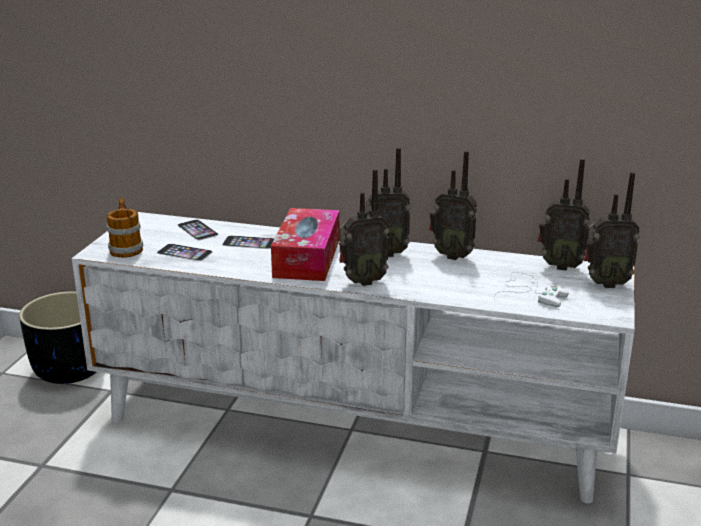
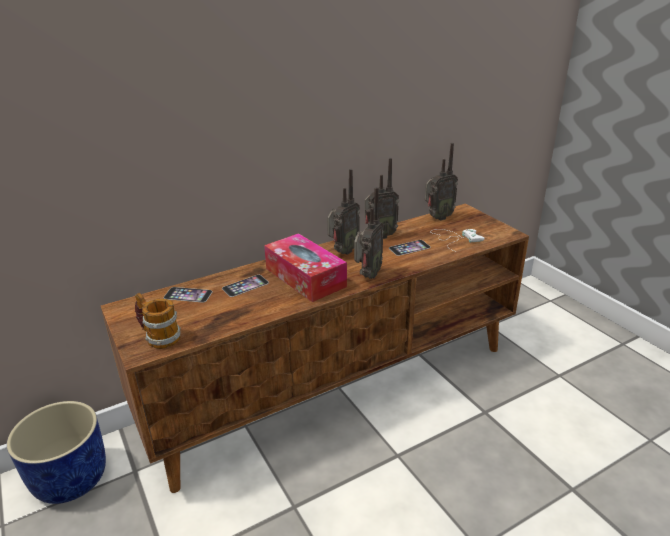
camera: 45 degrees left, 5 degrees up
black planter [19,291,96,384] -> blue planter [7,401,106,504]
white tv stand [72,212,635,503] -> brown tv stand [101,204,529,493]
phone [157,244,212,261] -> phone moved to [389,240,431,256]
radio [584,172,640,288] -> none

